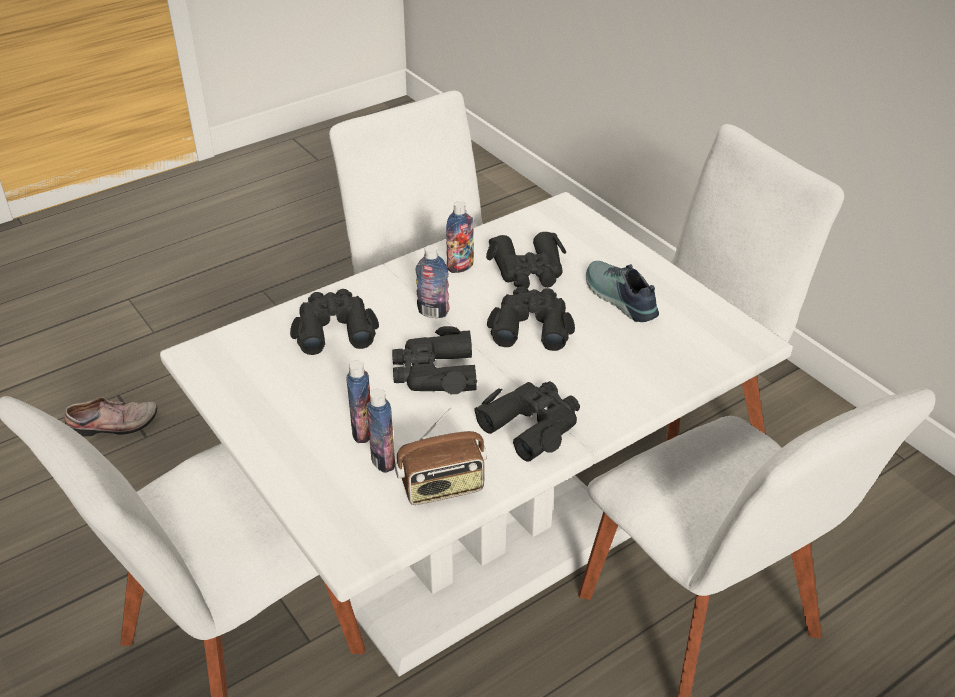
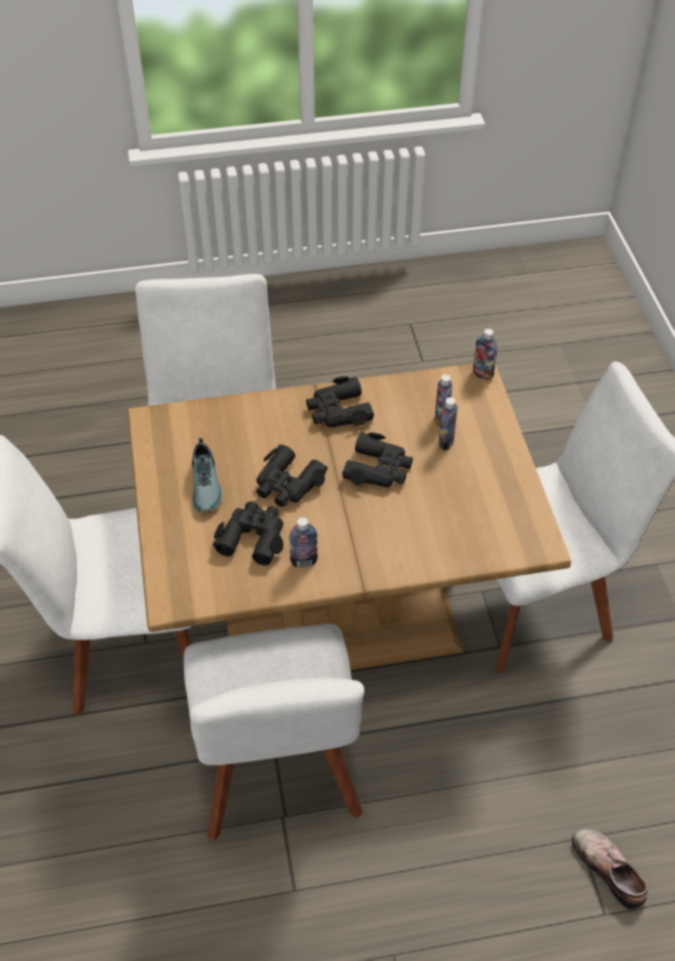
camera: 155 degrees left, 10 degrees up
shoe [64,397,157,437] -> shoe turned 45 degrees clockwise [572,828,648,910]
white dining table [160,192,793,677] -> brown dining table [127,363,571,671]
black binoculars [290,289,379,355] -> none
radio [395,407,487,505] -> none
bottle [416,245,449,318] -> bottle moved to [473,329,497,380]

